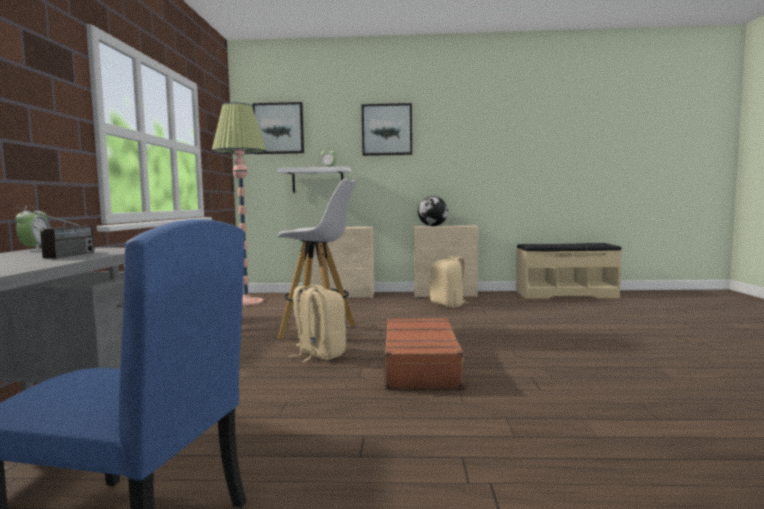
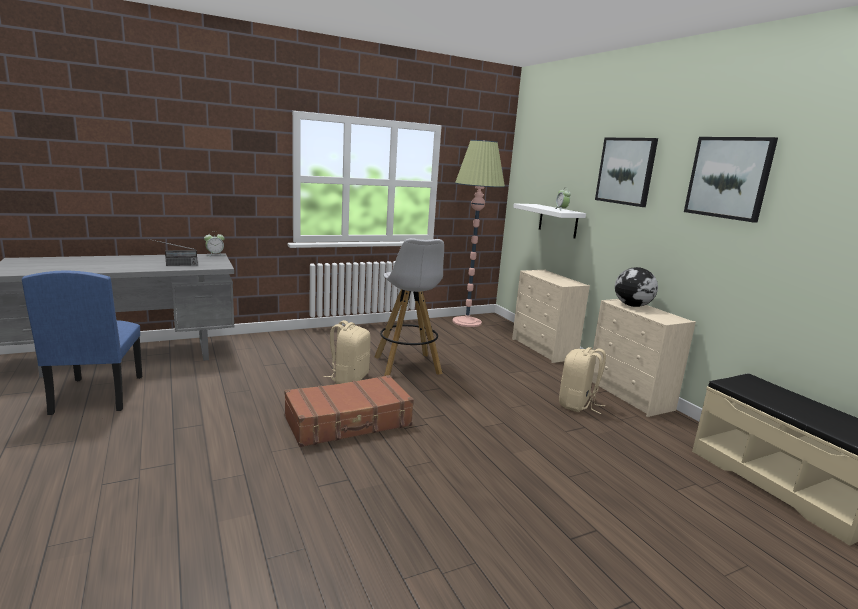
camera: 60 degrees right, 10 degrees up
picture [252,102,304,154] -> picture moved to [684,137,778,223]

